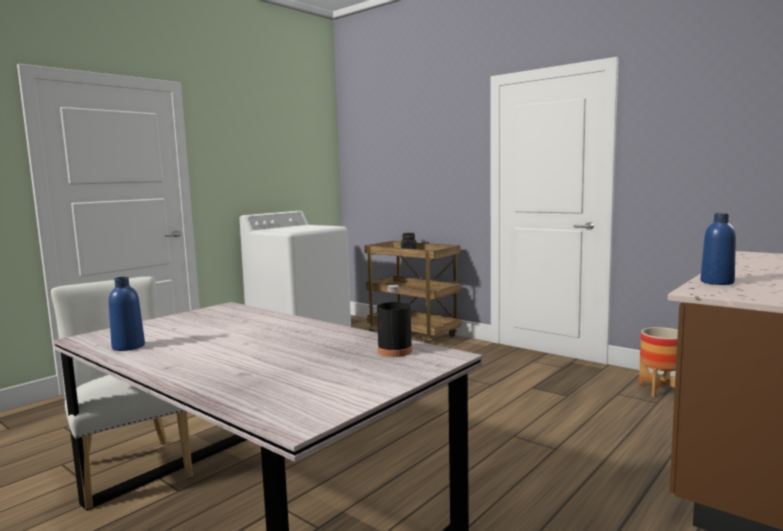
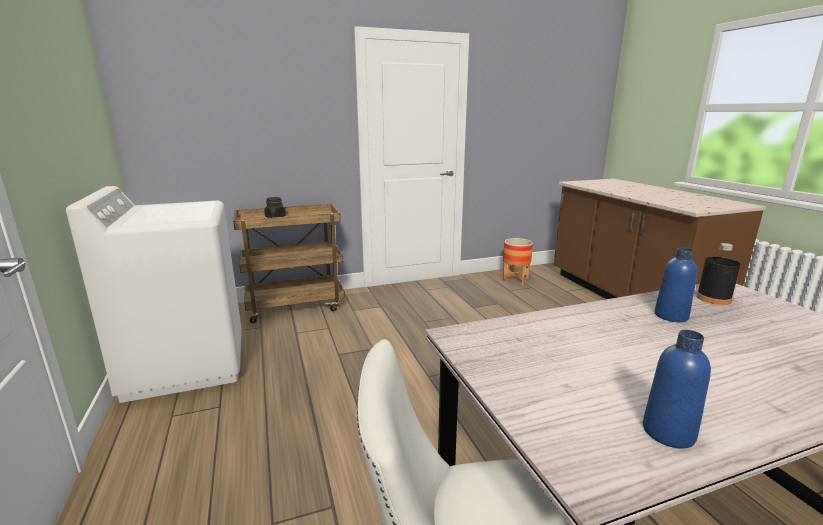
camera: 60 degrees left, 10 degrees up
blue bottle [700,213,736,285] -> blue bottle moved to [655,248,697,322]

